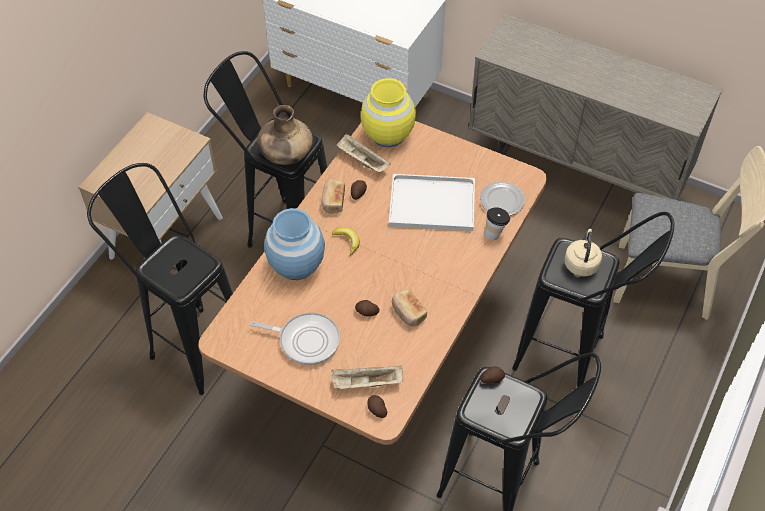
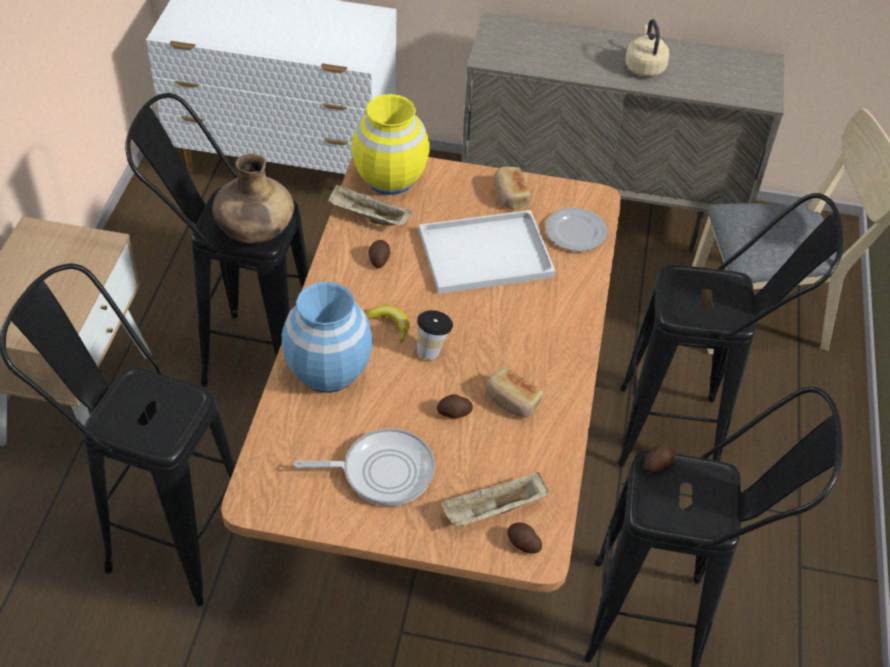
camera: 20 degrees left, 5 degrees down
bread [322,180,345,214] -> bread moved to [494,167,531,210]
cup [484,207,510,240] -> cup moved to [417,310,453,360]
beige kettle [564,229,602,277] -> beige kettle moved to [625,19,669,77]

